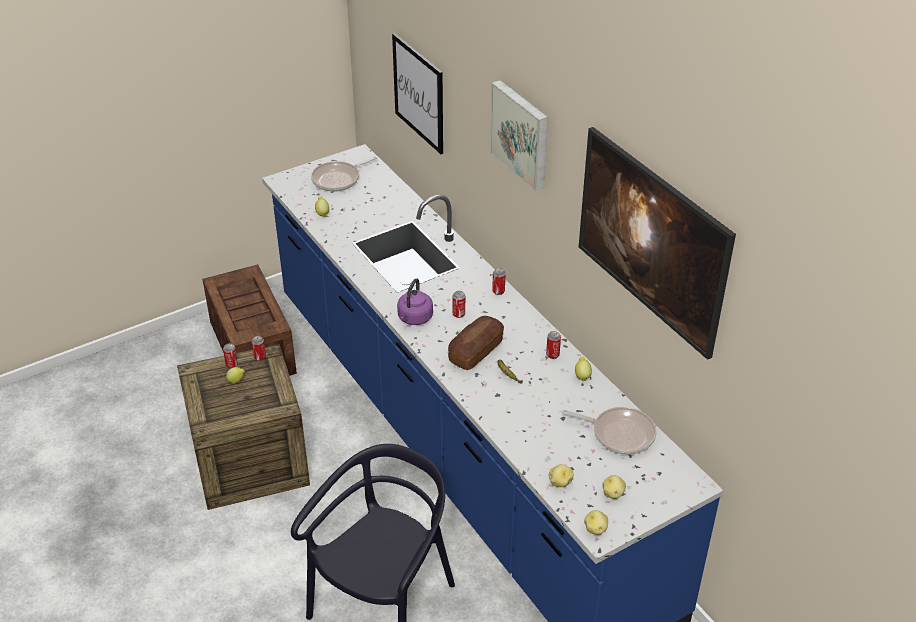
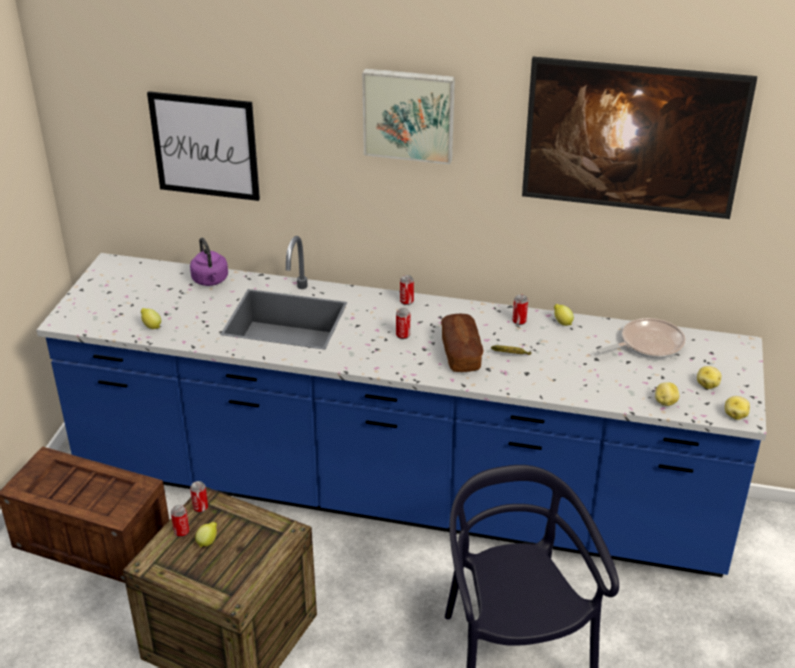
camera: 45 degrees left, 5 degrees down
frying pan [311,156,377,192] -> none
purple kettle [397,278,433,325] -> purple kettle moved to [190,238,228,286]

